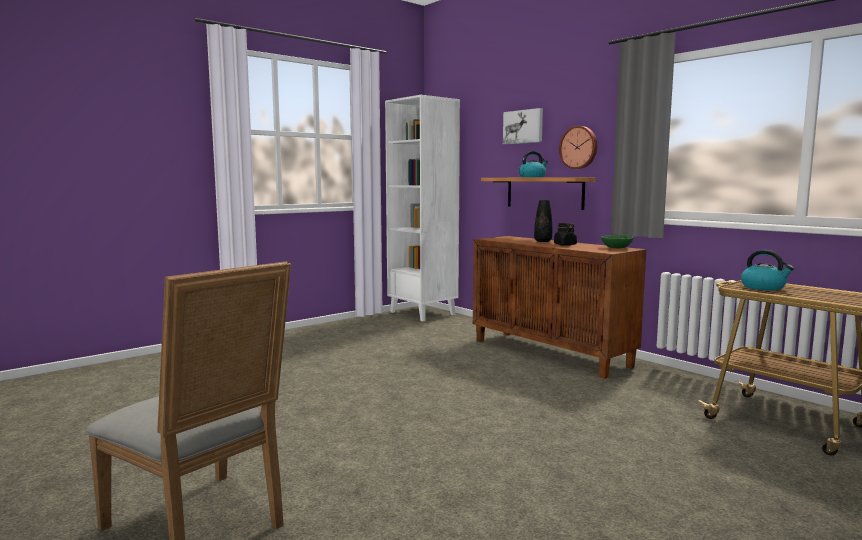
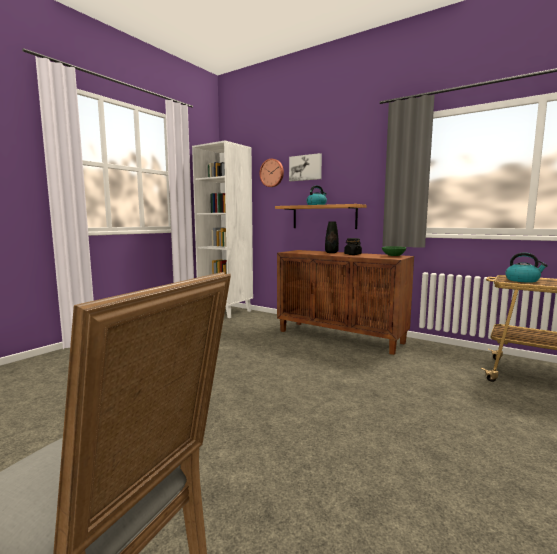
camera: 15 degrees left, 0 degrees up
wall clock [559,126,597,169] -> wall clock moved to [259,159,284,187]

